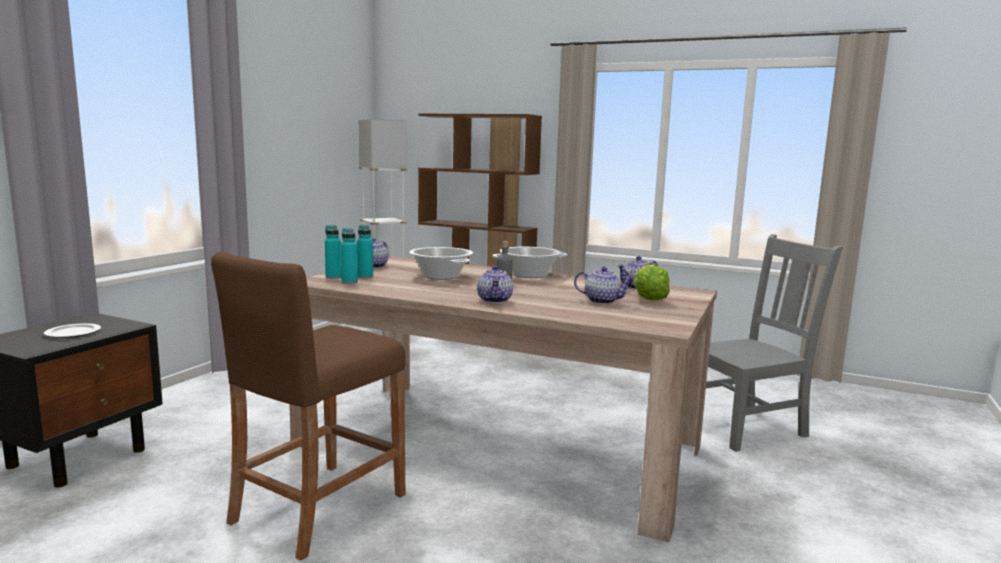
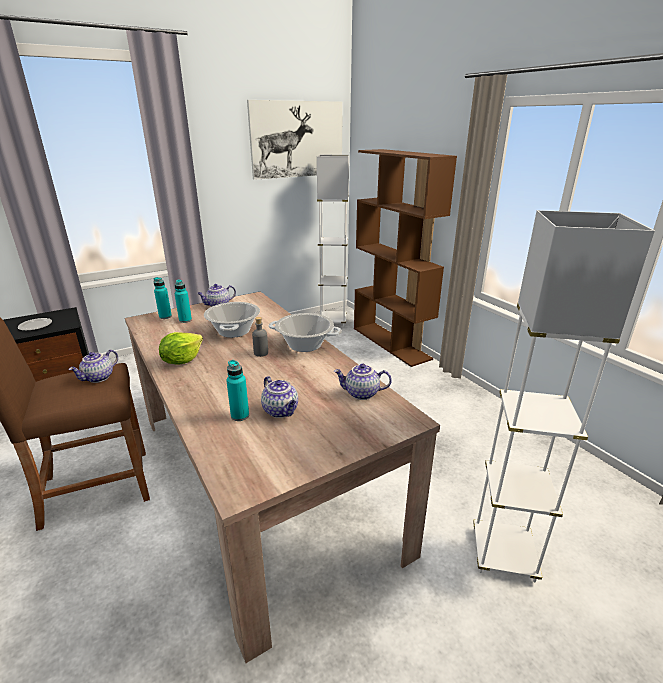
camera: 35 degrees right, 15 degrees up
turquoise bottle [341,228,358,284] -> turquoise bottle moved to [226,360,249,421]
teapot [477,265,513,303] -> teapot moved to [69,349,118,383]
lettuce [634,265,670,301] -> lettuce moved to [159,332,203,365]
grey chair [706,234,843,452] -> white floor lamp [473,210,655,582]
none -> picture [247,100,343,180]

